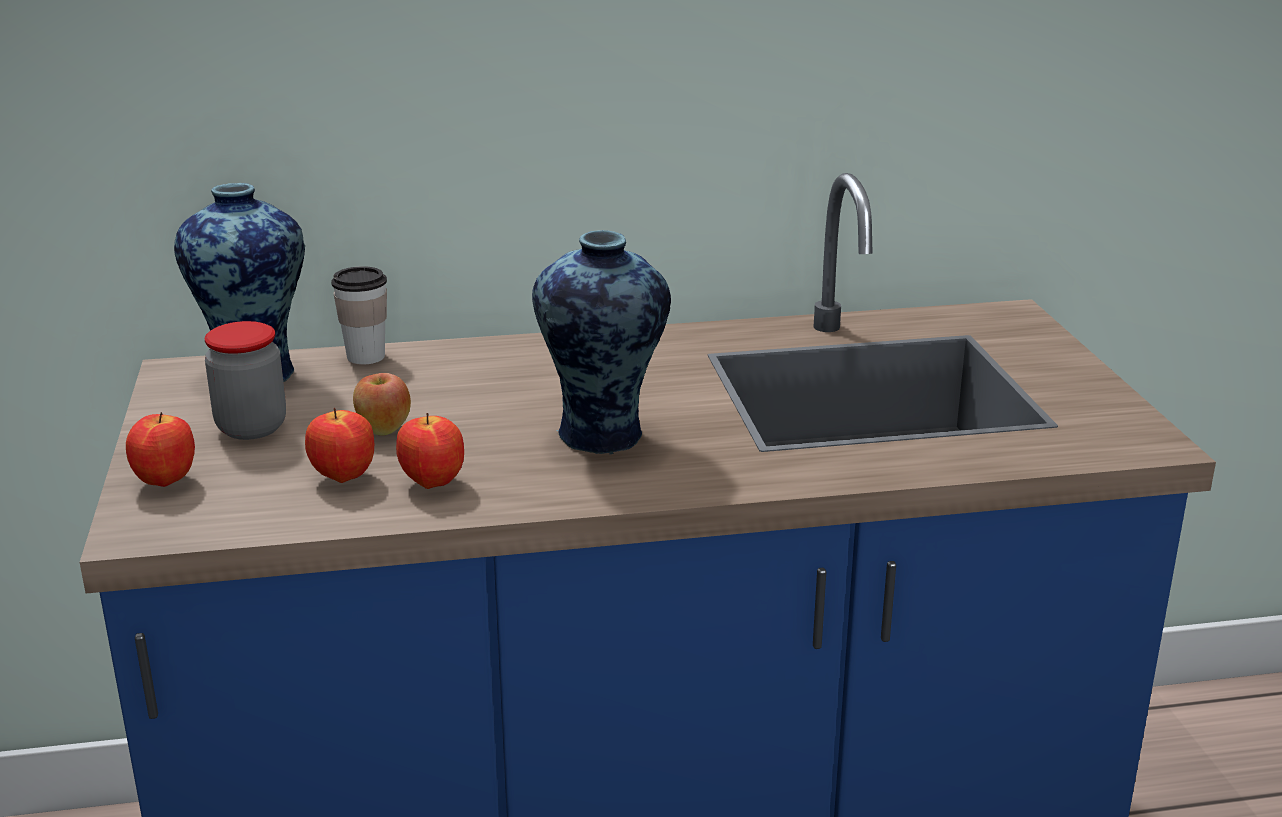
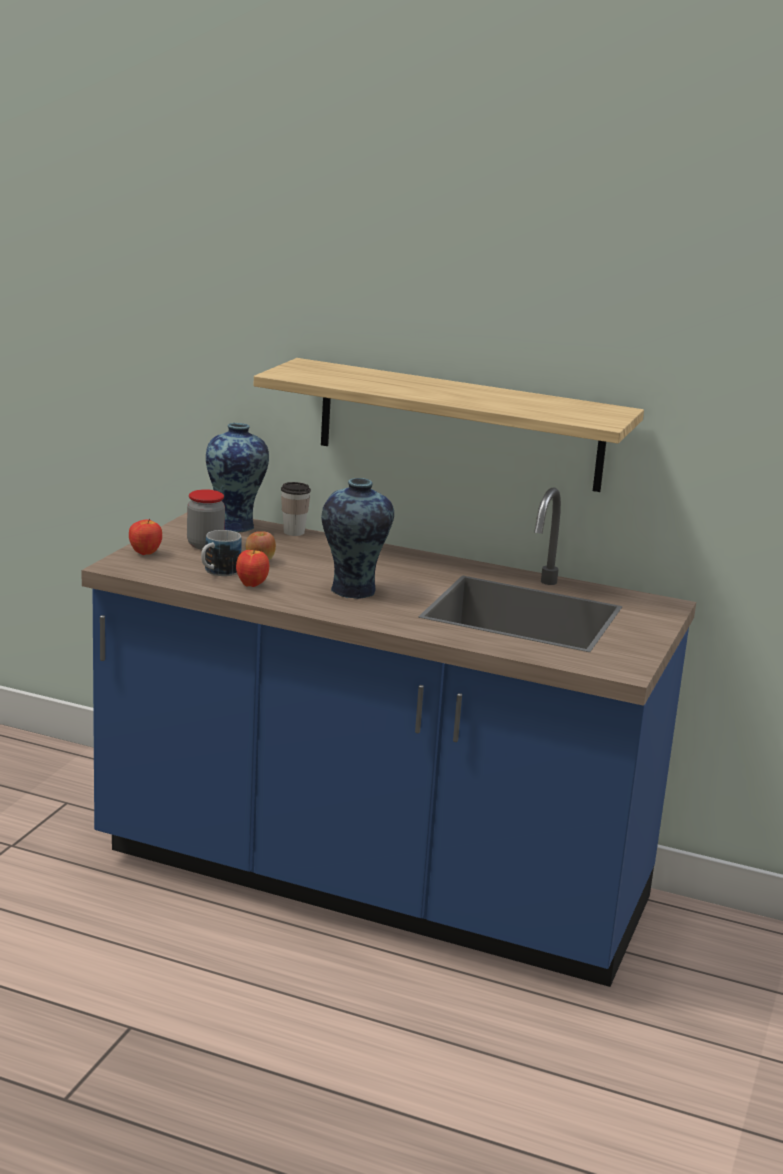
camera: 30 degrees right, 5 degrees down
apple [305,408,374,483] -> mug [201,530,241,576]
none -> shelf [254,358,644,492]

